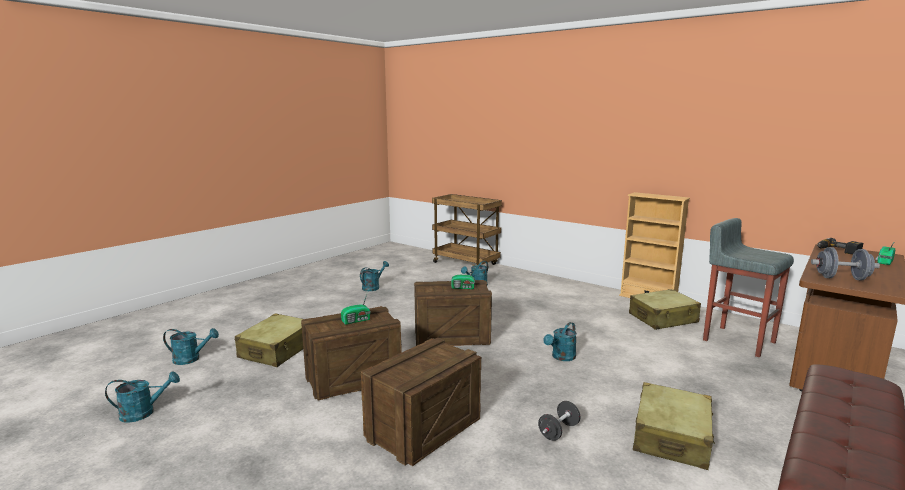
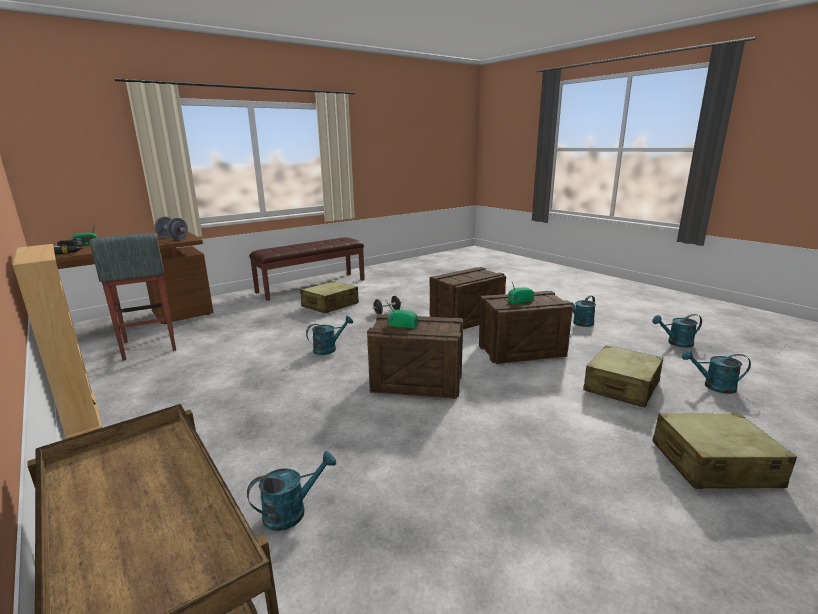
camera: 165 degrees left, 5 degrees up
turquoise watering can [360,261,389,291] -> turquoise watering can moved to [571,295,596,327]
beige suitcase [629,289,701,330] -> beige suitcase moved to [652,413,797,489]

